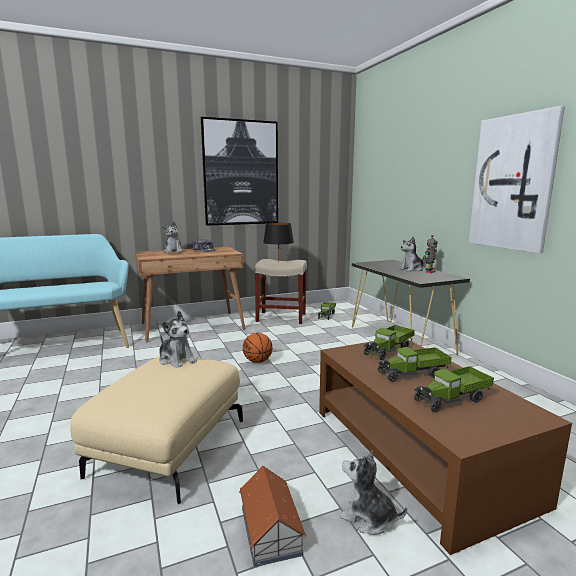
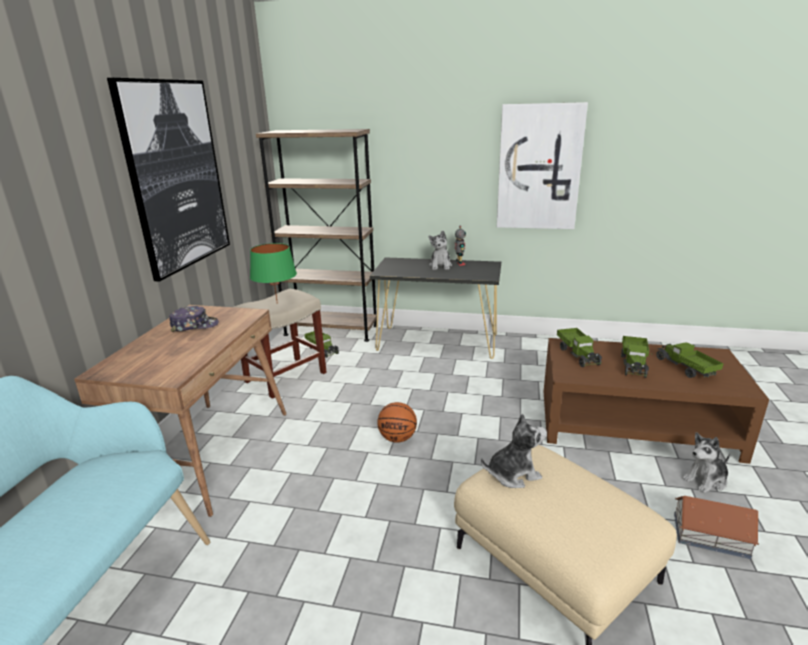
camera: 55 degrees left, 10 degrees up
plush toy [162,221,184,253] -> none
black table lamp [263,223,294,262] -> green table lamp [250,243,297,304]
toy truck [414,366,494,413] -> toy truck turned 150 degrees clockwise [656,343,724,378]
none -> brown bookcase [256,129,377,342]

